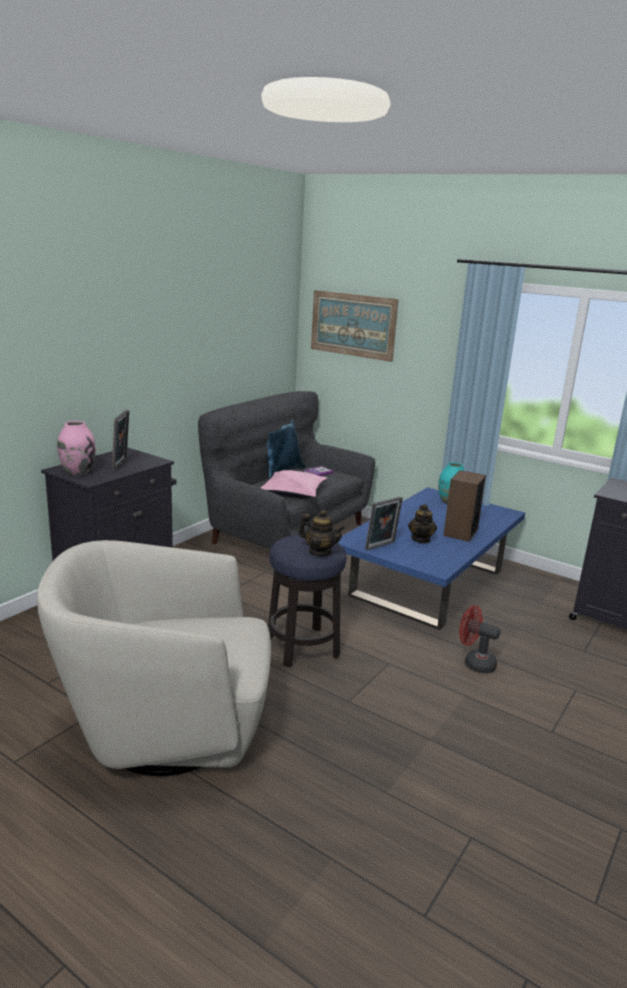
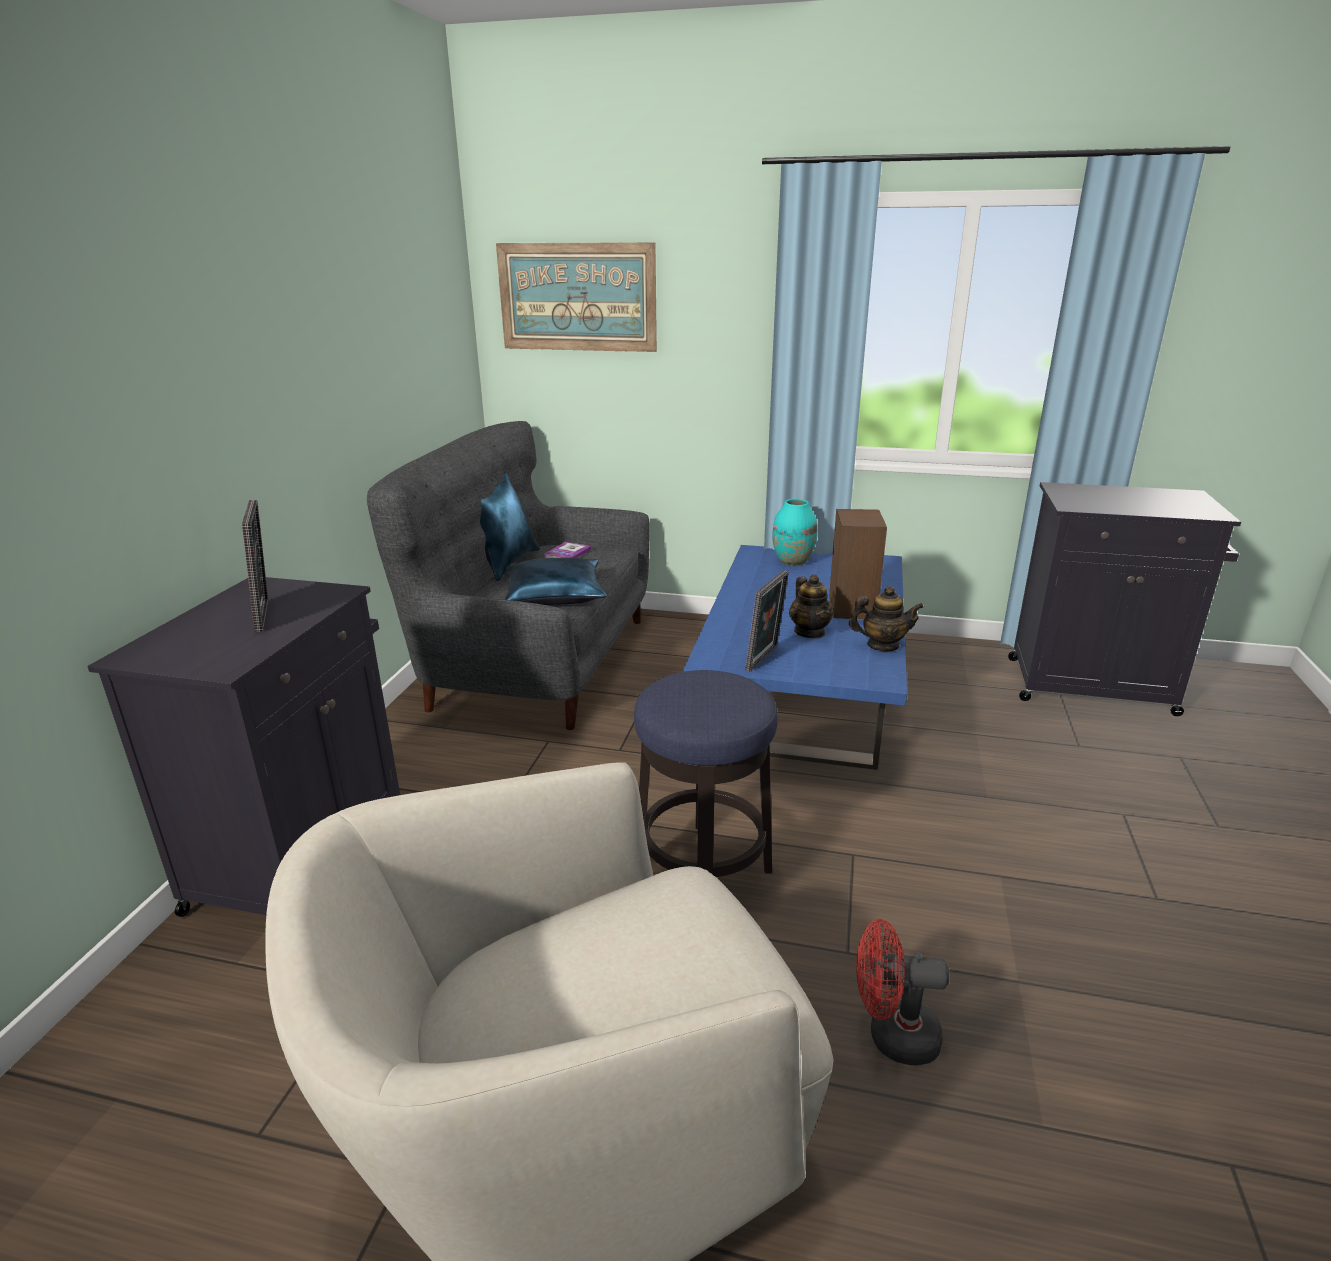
camera: 20 degrees left, 5 degrees up
pink vase [57,421,96,475] -> none
pink pillow [261,470,328,499] -> blue pillow [505,558,607,605]
teapot [298,510,345,556] -> teapot moved to [849,586,924,651]
red fan [459,605,501,674] -> red fan moved to [856,919,949,1065]

